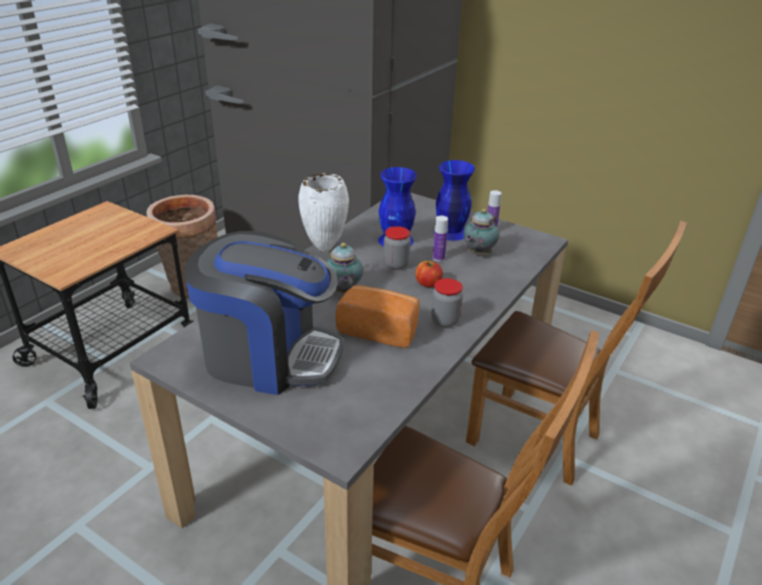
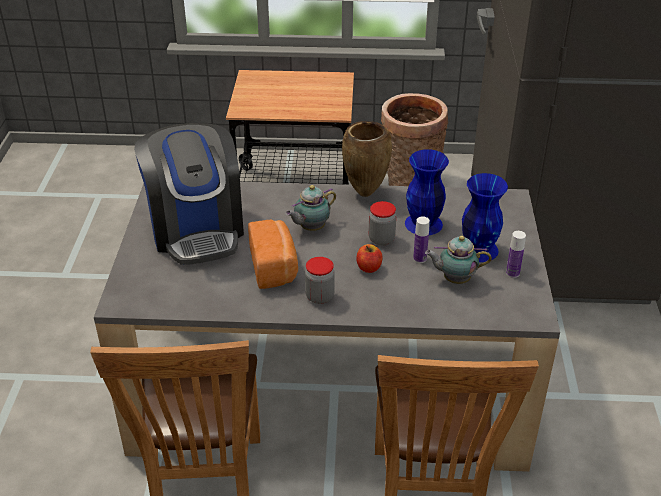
camera: 60 degrees right, 5 degrees up
white vase [298,174,349,252] -> brown vase [342,121,392,197]

